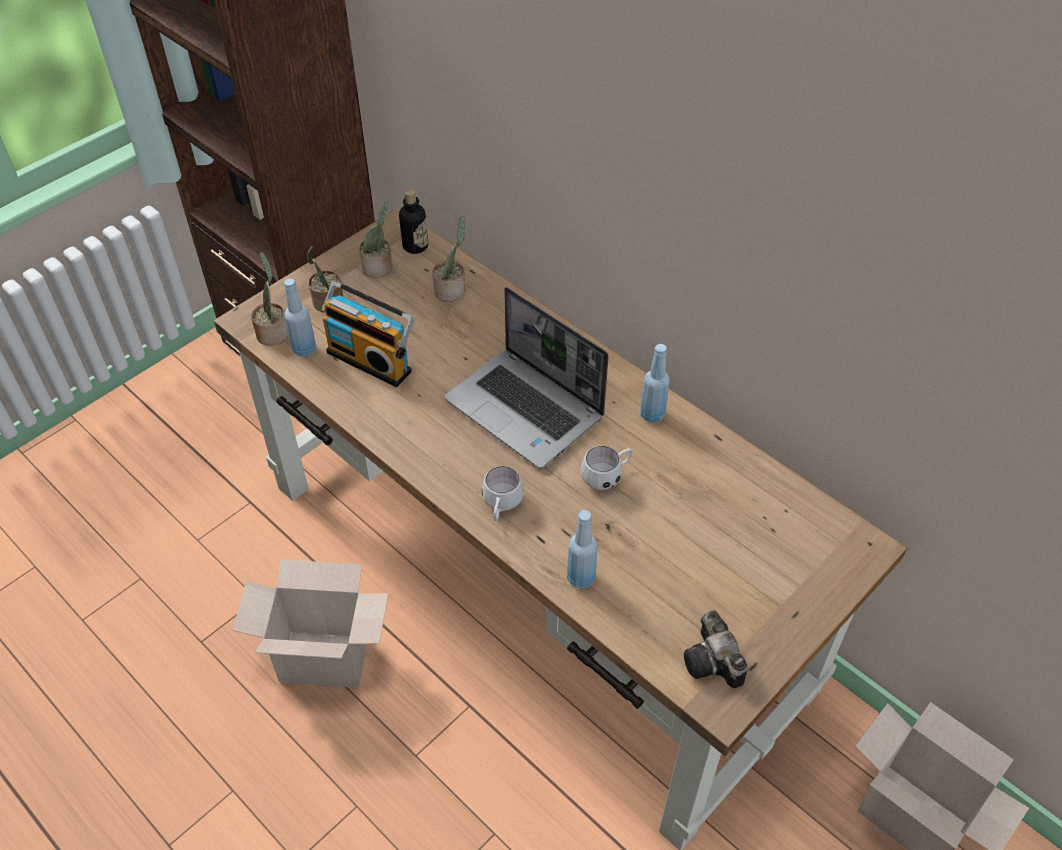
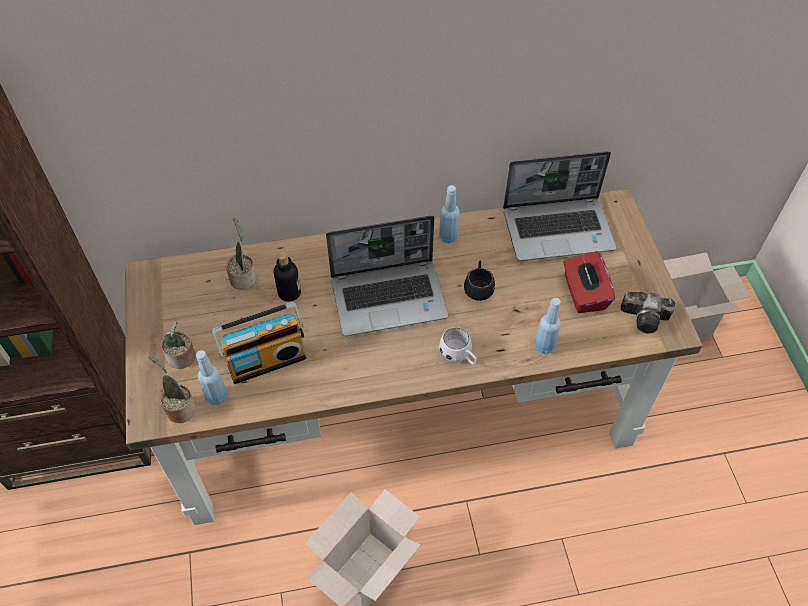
camera: 55 degrees left, 5 degrees up
potted plant [359,202,392,278] -> none
bottle [399,189,428,254] -> bottle moved to [274,252,301,302]
white mug [581,446,632,490] -> black mug [464,261,495,301]
none -> laptop [503,151,617,261]
none -> red tissue box [563,251,615,313]

